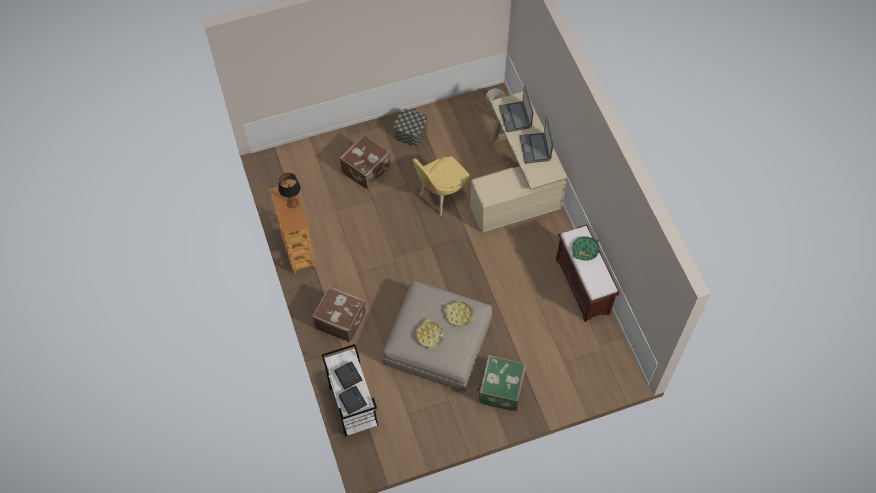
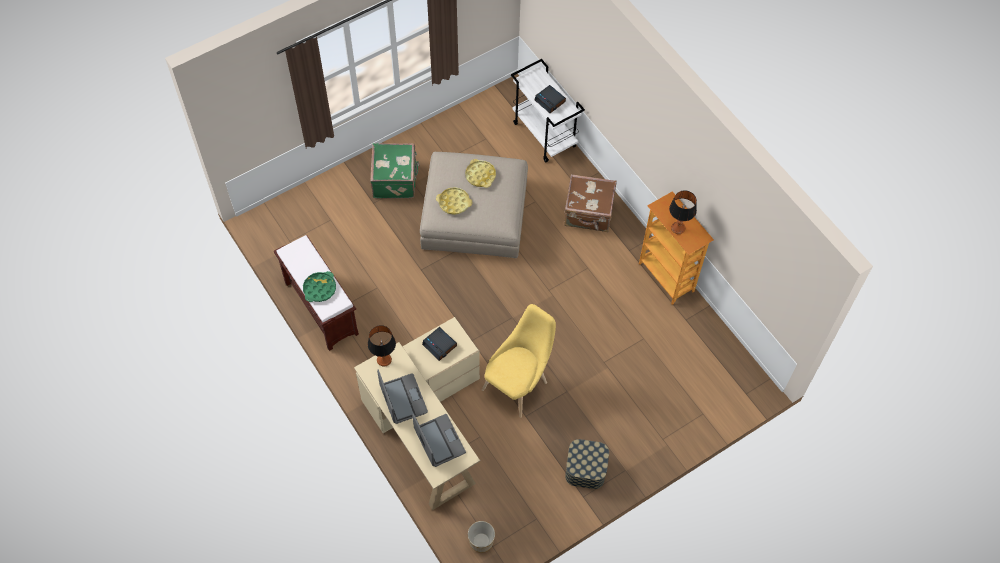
camera: 165 degrees right, 0 degrees up
brown suitcase [339,134,391,189] -> none
alarm clock [339,386,367,414] -> alarm clock moved to [422,327,457,361]
none -> table lamp [368,325,396,367]

